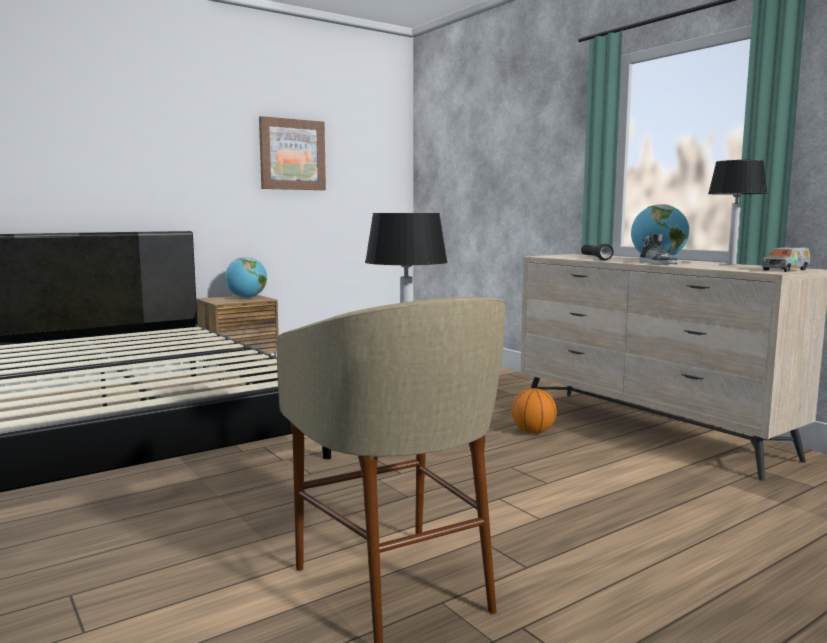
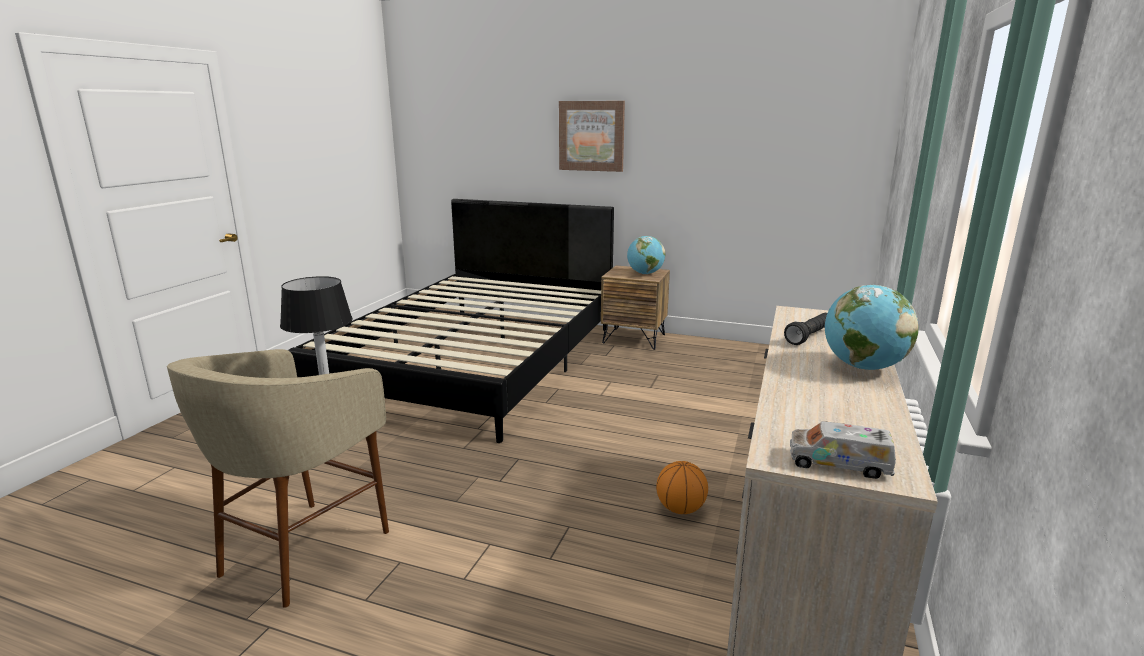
camera: 55 degrees right, 10 degrees up
picture [259,116,326,190] -> picture moved to [559,101,625,172]
shoe [640,234,678,265] -> none
table lamp [708,160,767,265] -> none

